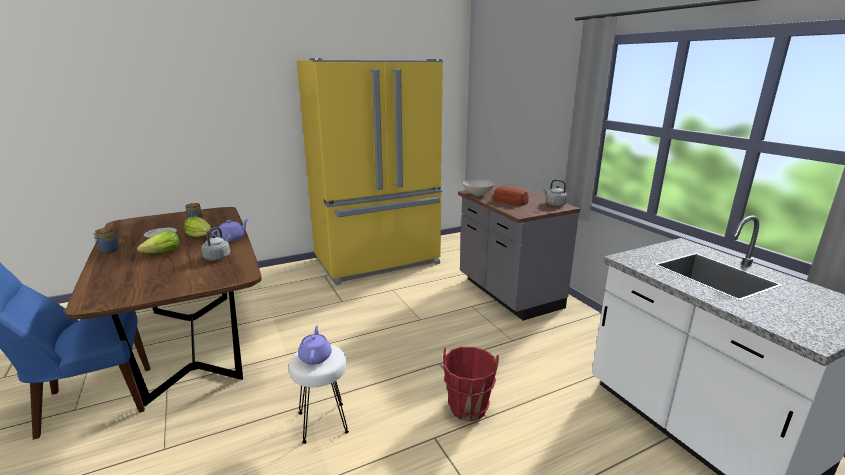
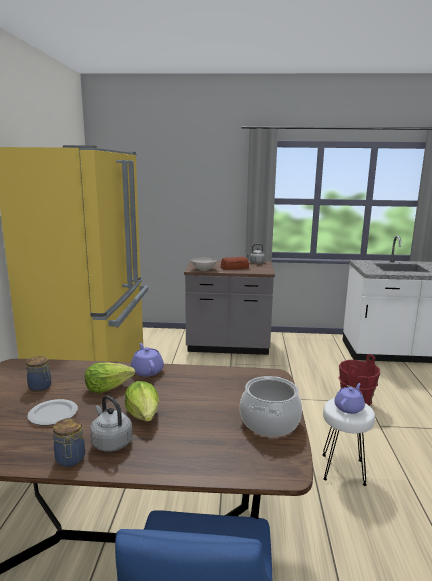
camera: 60 degrees left, 5 degrees down
grey kettle [201,227,231,261] -> grey kettle moved to [90,395,133,452]
purple teapot [298,325,332,365] -> purple teapot turned 105 degrees clockwise [334,383,365,414]
none -> cooking pot [240,376,302,437]

